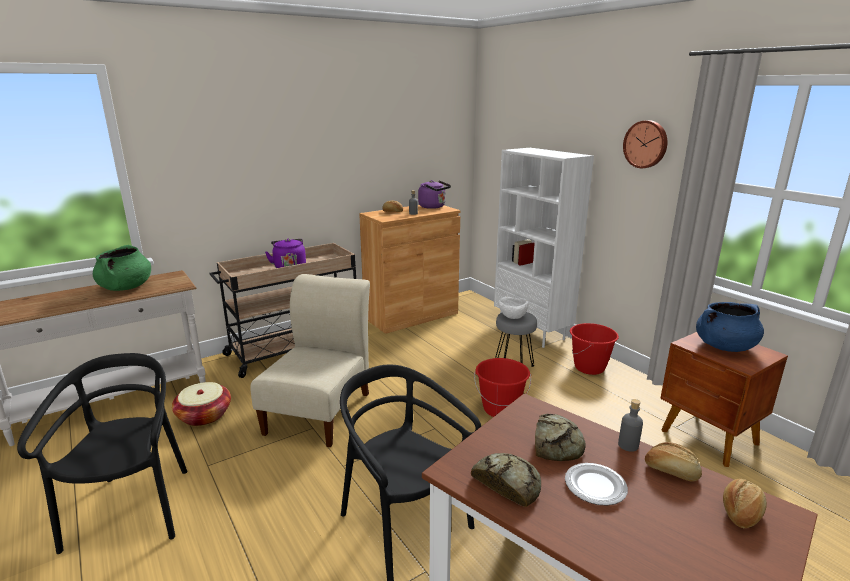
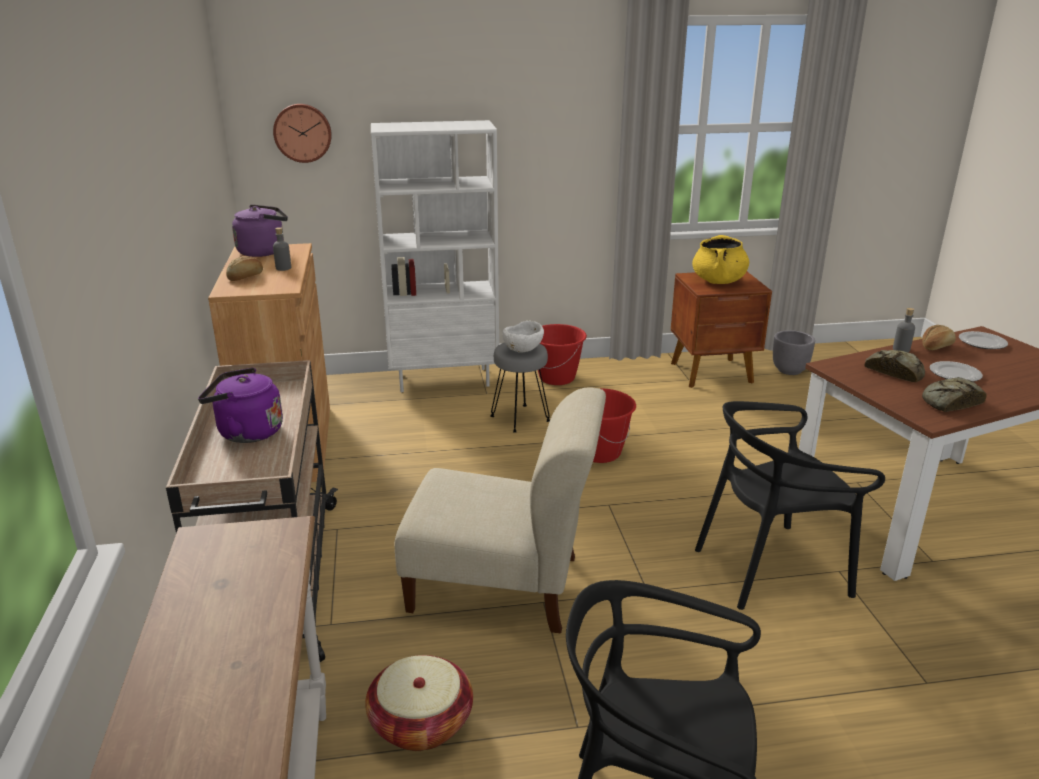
camera: 65 degrees left, 5 degrees up
green cooking pot [93,245,151,291] -> none
beige chair [250,274,370,447] -> beige chair turned 150 degrees clockwise [394,387,606,633]
wall clock [623,120,667,168] -> wall clock moved to [273,104,332,163]
blue cooking pot [696,302,764,352] -> yellow cooking pot [692,235,749,284]
bread [723,479,767,528] -> plate [959,331,1008,349]
none -> grey planter [773,330,815,375]

